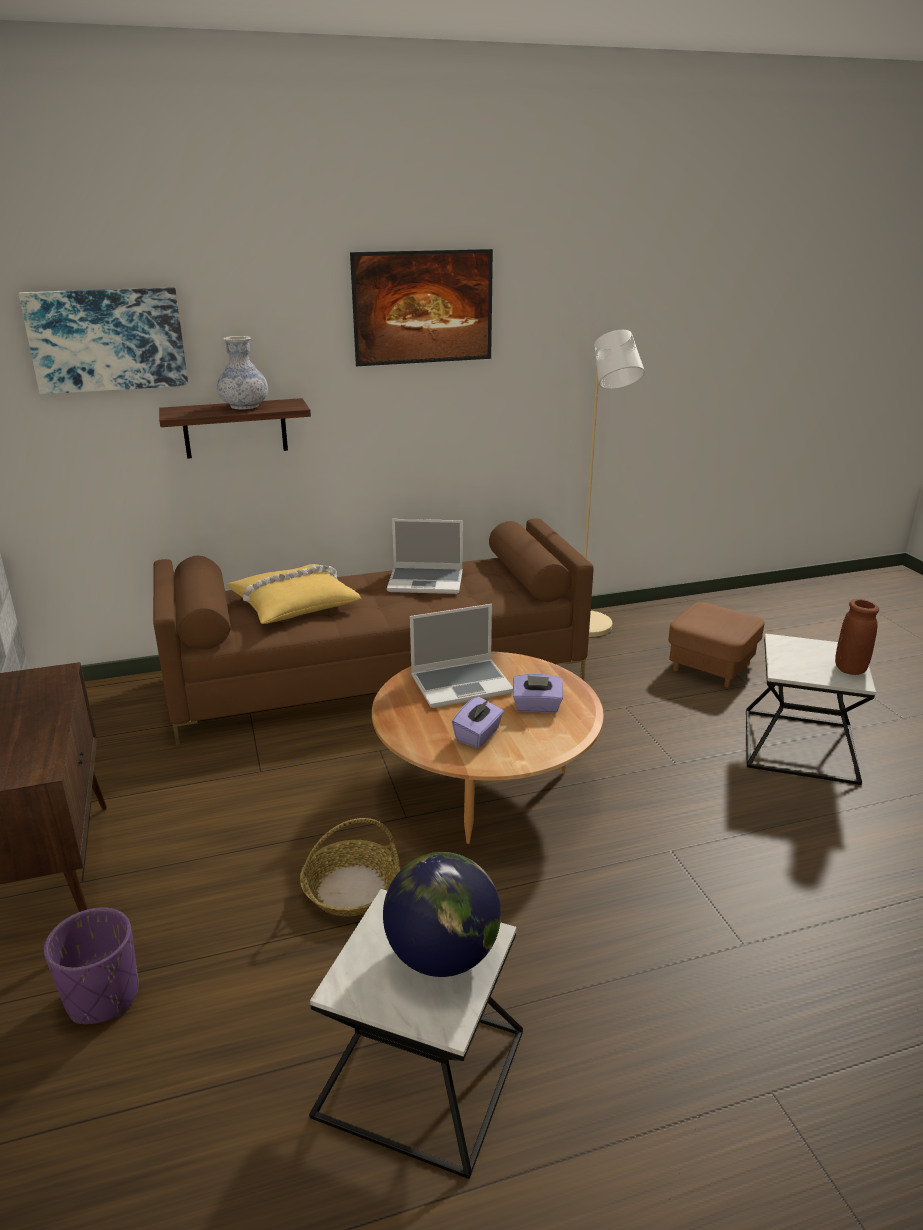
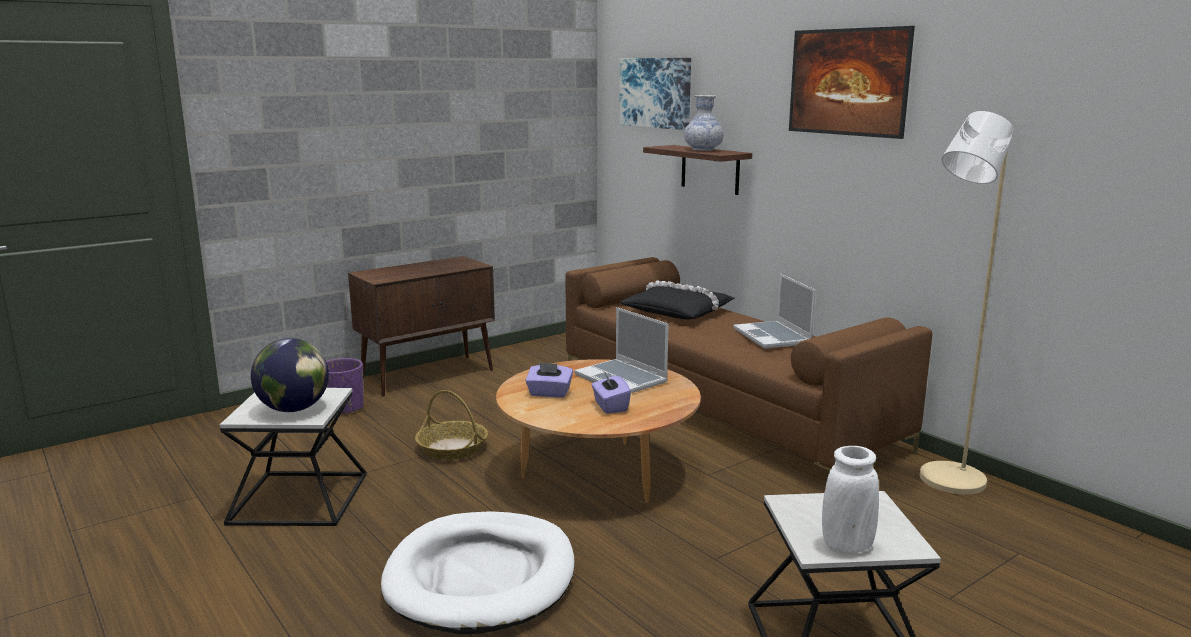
camera: 70 degrees right, 10 degrees down
yellow pillow [227,564,361,624] -> black pillow [619,280,735,319]
brown ottoman [668,602,765,688] -> none
brown vase [835,599,879,675] -> white vase [822,446,879,553]
none -> white dog bed [381,511,575,634]

